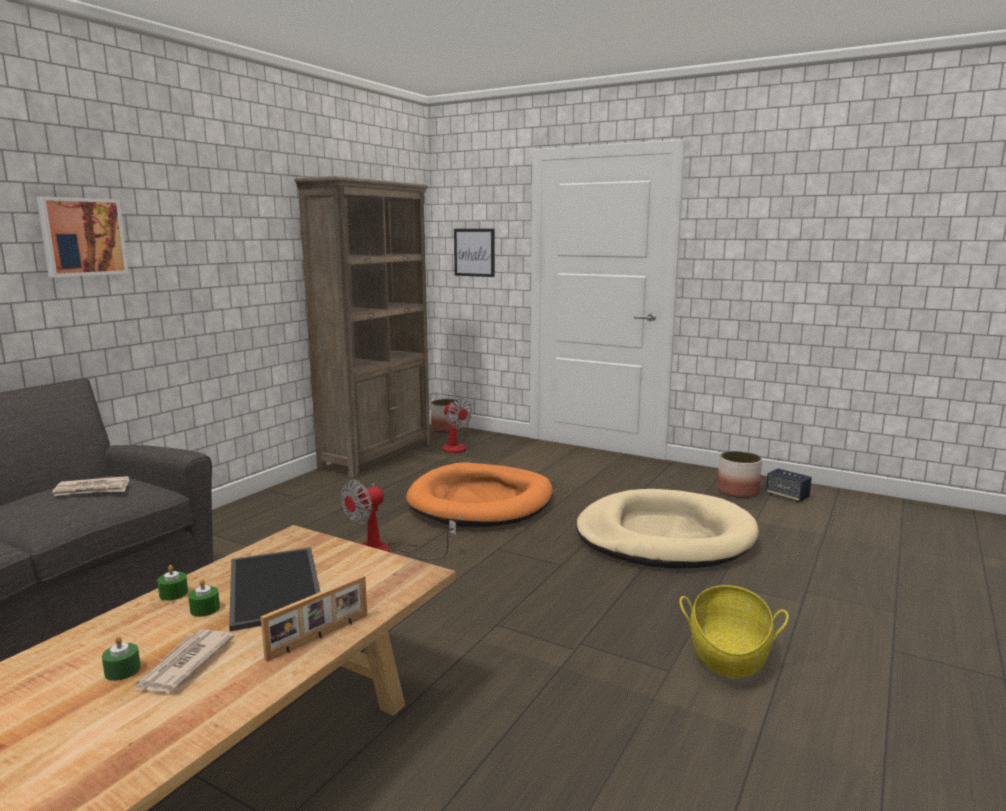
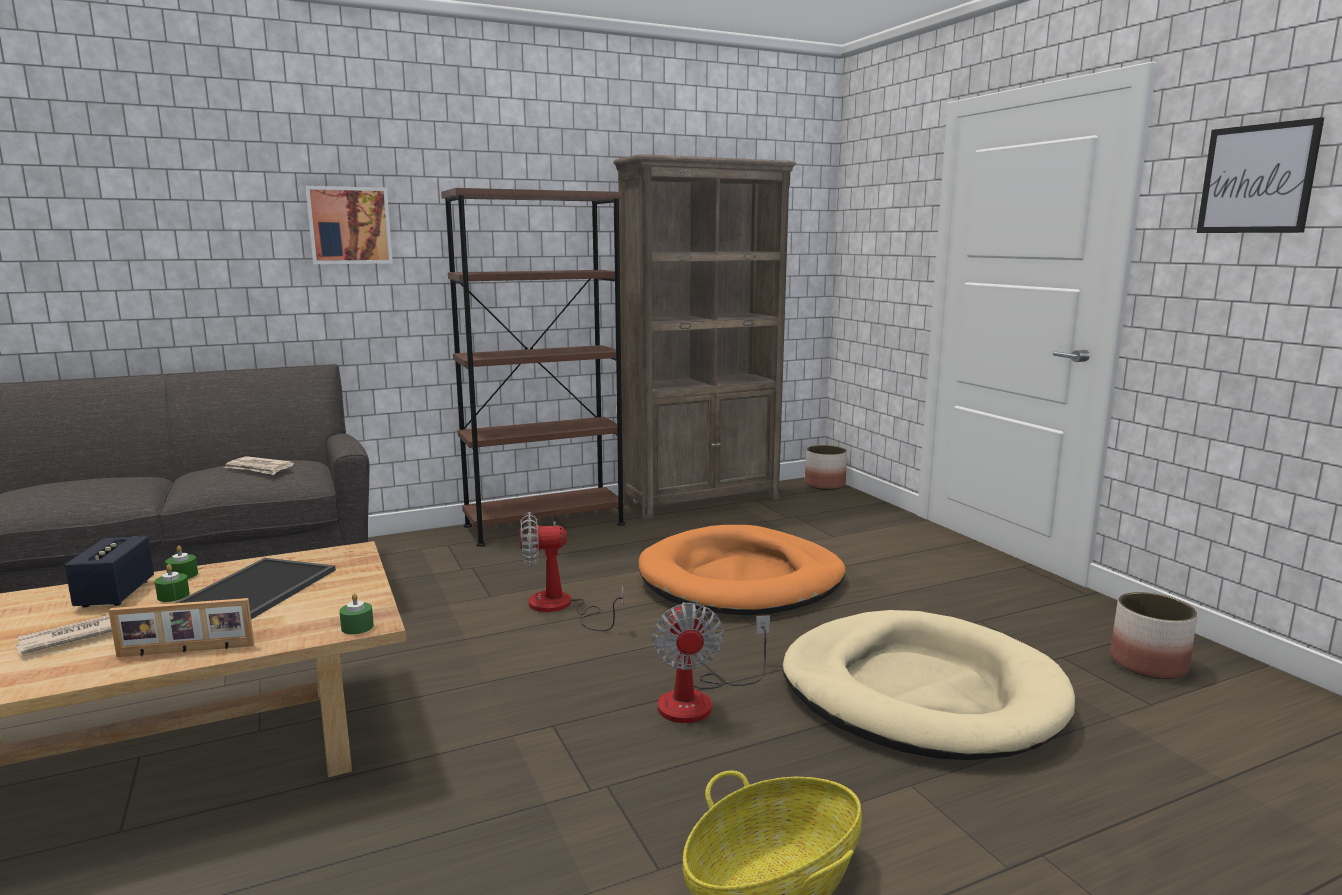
camera: 35 degrees right, 0 degrees up
green candle [102,636,141,681] -> green candle moved to [339,593,374,634]
fan [442,398,472,453] -> fan moved to [652,602,770,723]
picture [454,229,494,277] -> picture moved to [1197,117,1324,233]
speaker [766,468,812,503] -> speaker moved to [65,536,154,608]
none -> brown bookcase [441,188,625,547]

